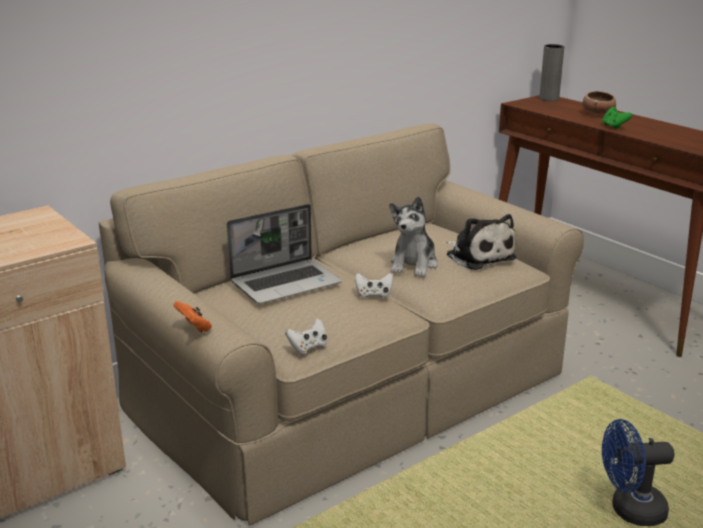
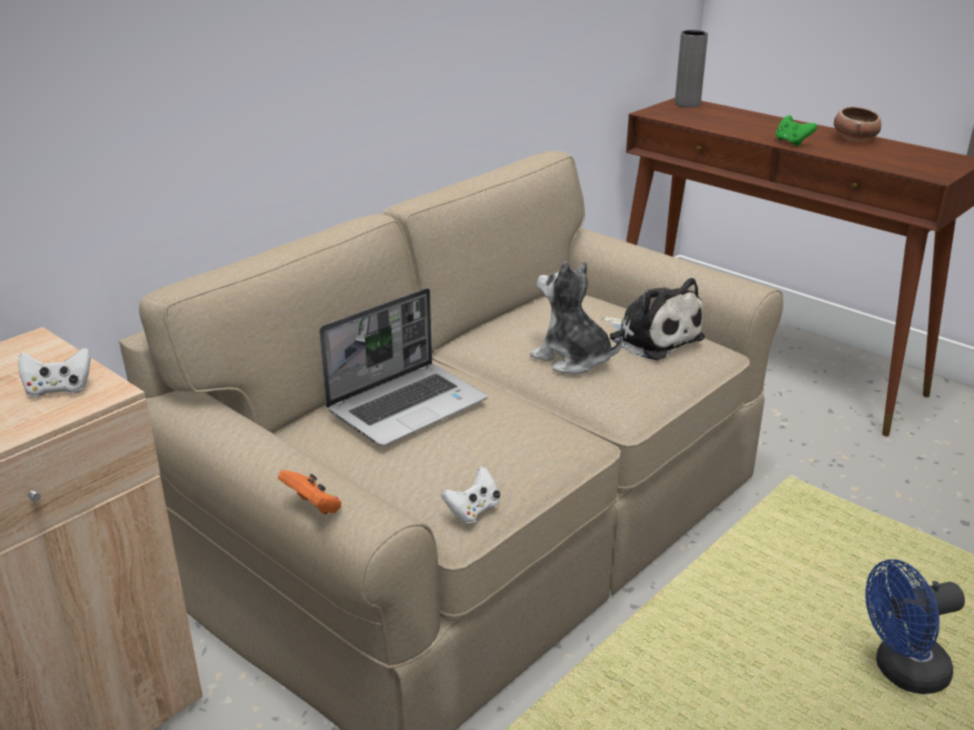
camera: 10 degrees left, 5 degrees up
white game controller [355,273,393,298] -> white game controller moved to [18,348,91,397]
plush toy [389,196,438,277] -> plush toy turned 120 degrees clockwise [530,261,623,374]
bowl [582,91,616,115] -> bowl moved to [834,107,881,141]

